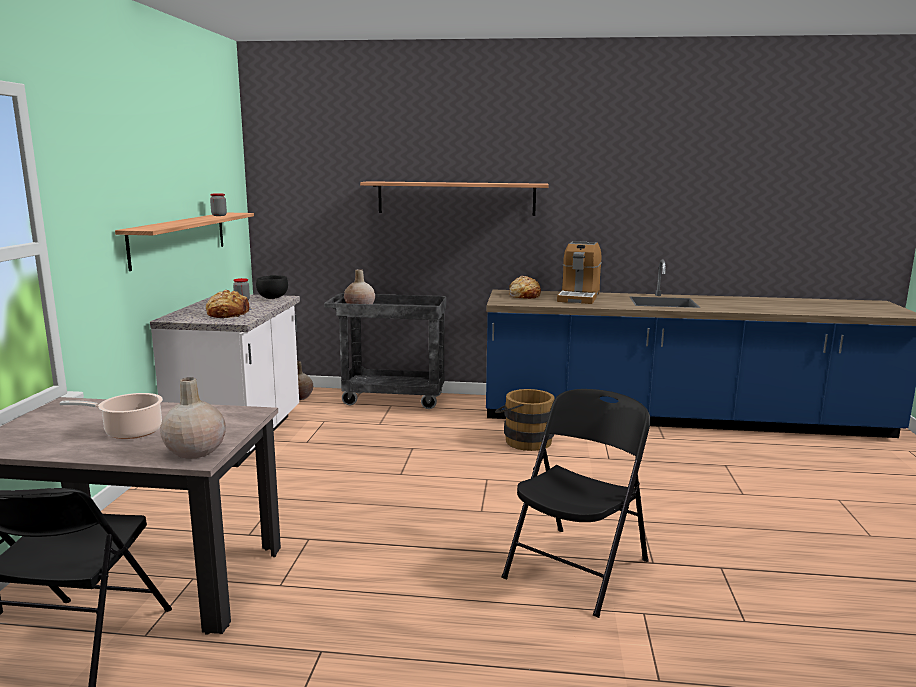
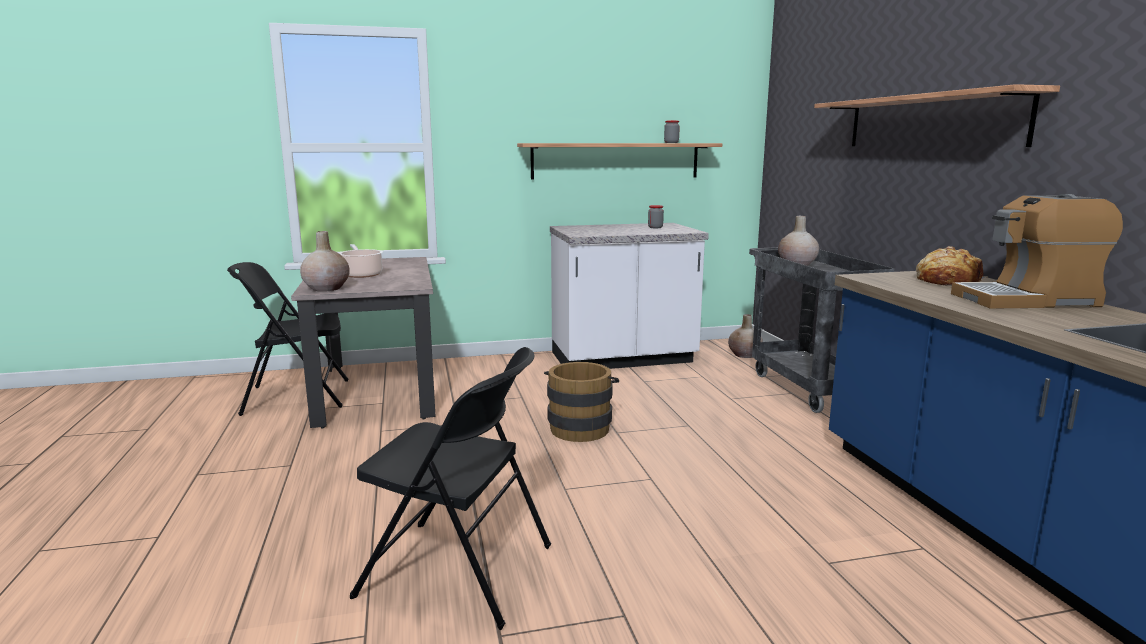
camera: 70 degrees right, 0 degrees up
bread [206,290,254,318] -> none
black bowl [256,275,288,299] -> none
brown bucket [495,389,554,451] -> brown bucket moved to [544,362,619,442]

